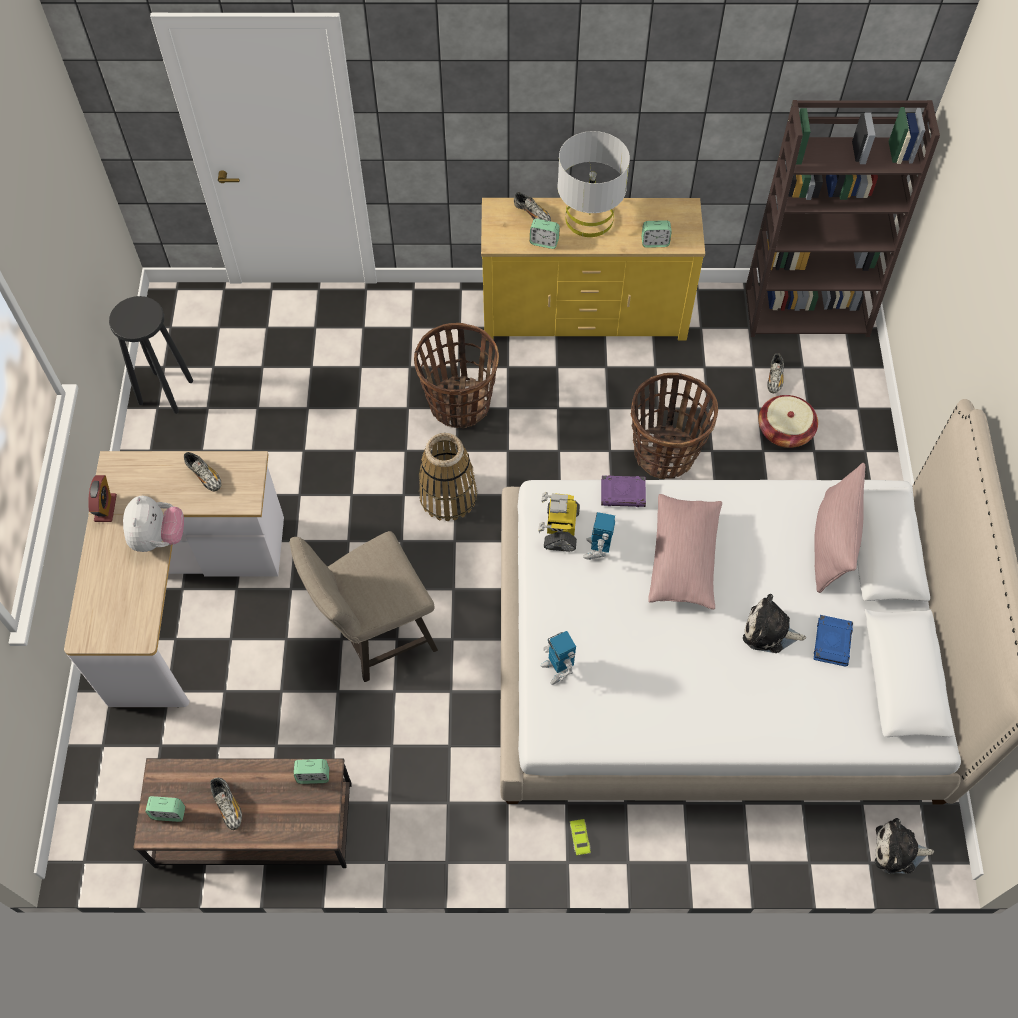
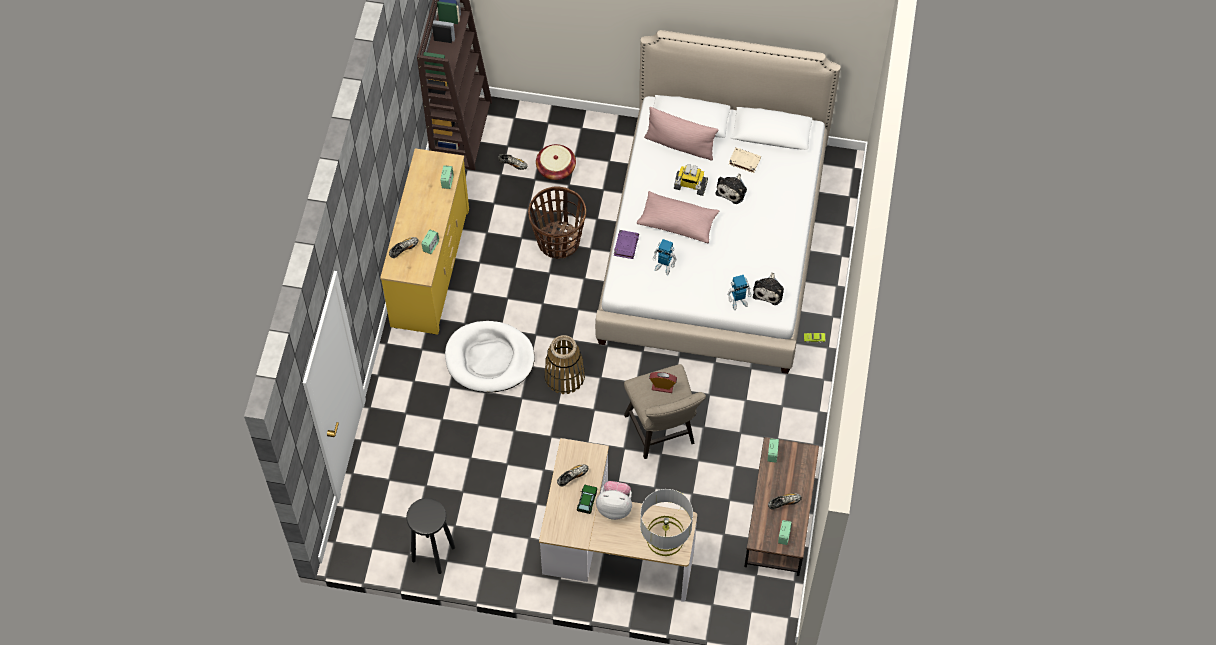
camera: 80 degrees left, 0 degrees up
alarm clock [88,475,117,522] -> alarm clock moved to [649,372,677,393]
basket [414,323,499,429] -> white dog bed [445,321,535,393]
toy robot [538,492,580,552] -> toy robot moved to [674,164,708,196]
grey table lamp [557,131,630,237] -> grey table lamp moved to [640,489,693,556]
blue book [813,615,853,667] -> beige book [729,148,761,173]
plush toy [875,818,934,873] -> plush toy moved to [753,272,784,305]
none -> toy car [577,484,597,514]

